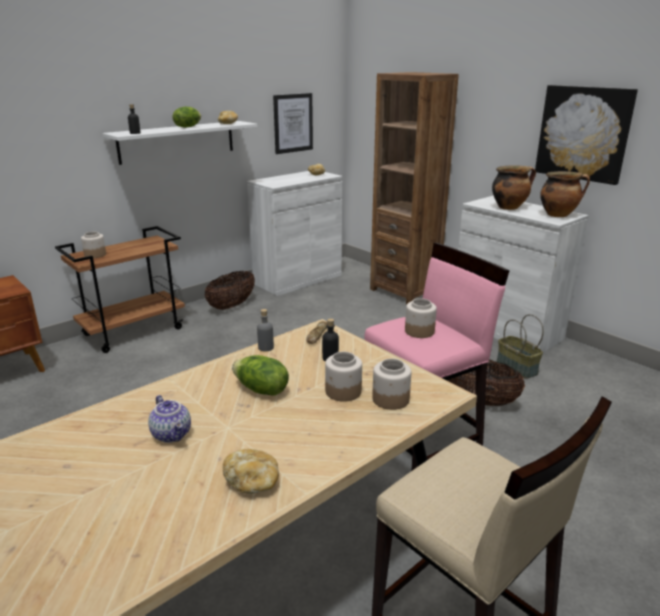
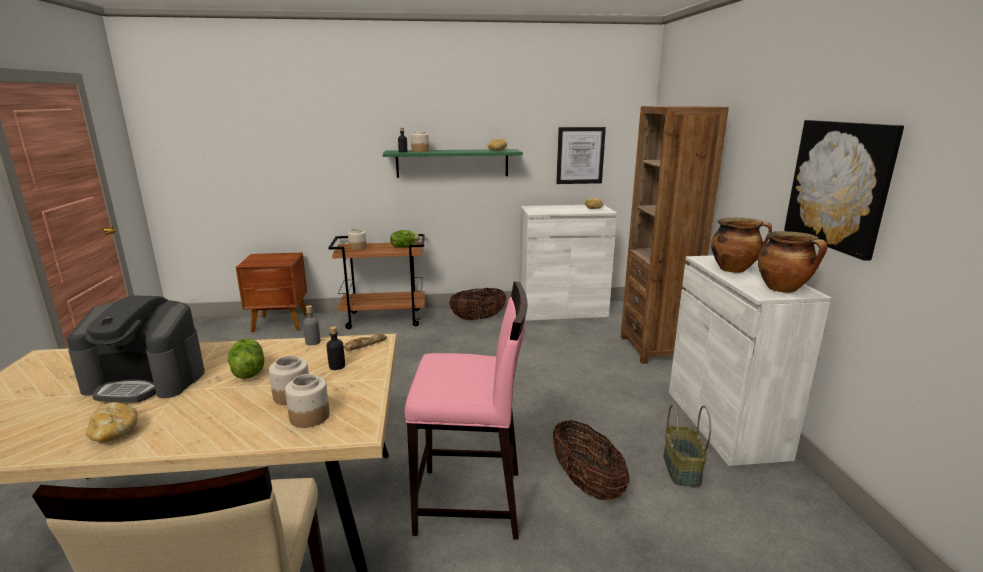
camera: 35 degrees right, 5 degrees down
white shelf [102,121,257,165] -> green shelf [383,149,523,178]
teapot [148,395,191,443] -> coffee machine [67,295,205,402]
lettuce [172,107,201,128] -> lettuce moved to [390,230,420,248]
jar [405,298,437,338] -> jar moved to [411,131,429,152]

